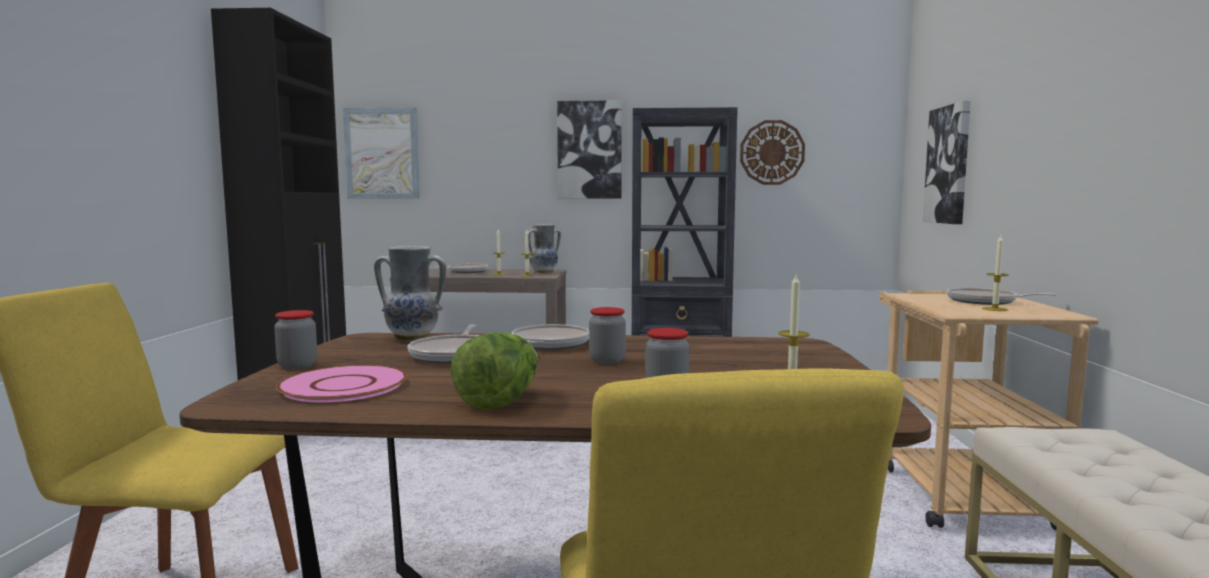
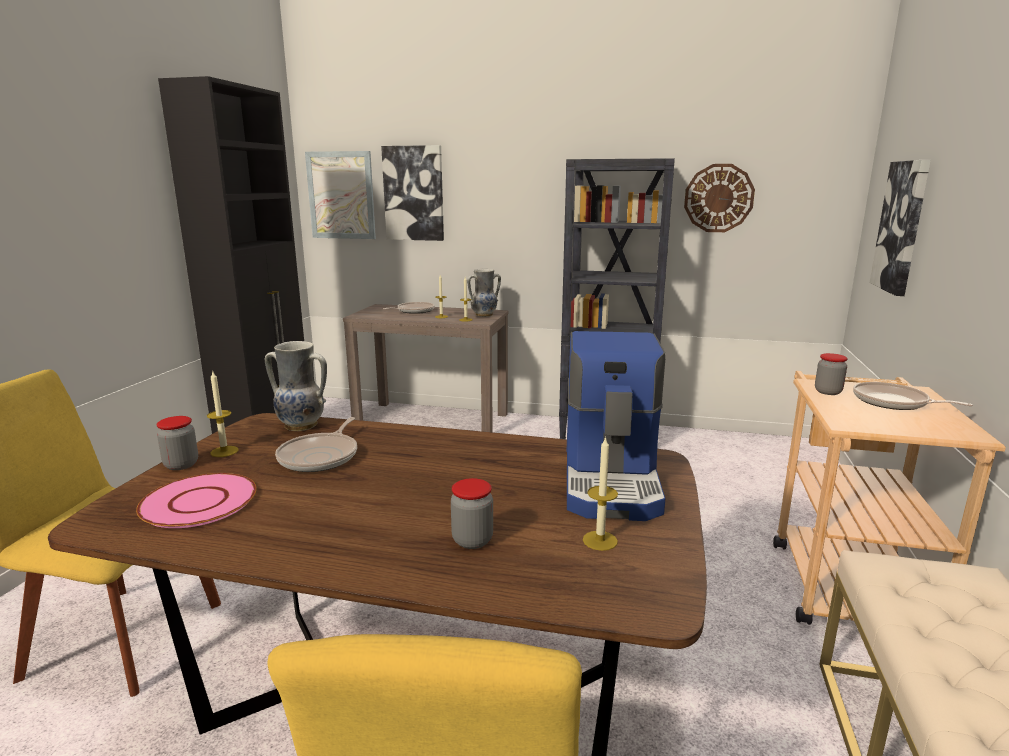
camera: 10 degrees right, 10 degrees up
lettuce [451,332,538,410] -> none
frying pan [511,324,589,350] -> none
picture [557,100,622,198] -> picture moved to [381,145,444,241]
jar [589,307,626,364] -> jar moved to [815,353,848,395]
candle [982,236,1009,311] -> candle moved to [207,370,239,457]
none -> coffee machine [566,331,665,521]

